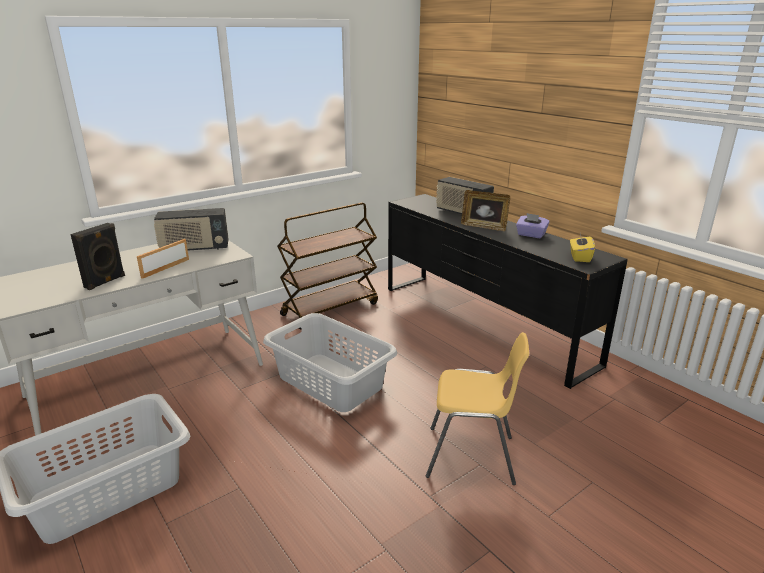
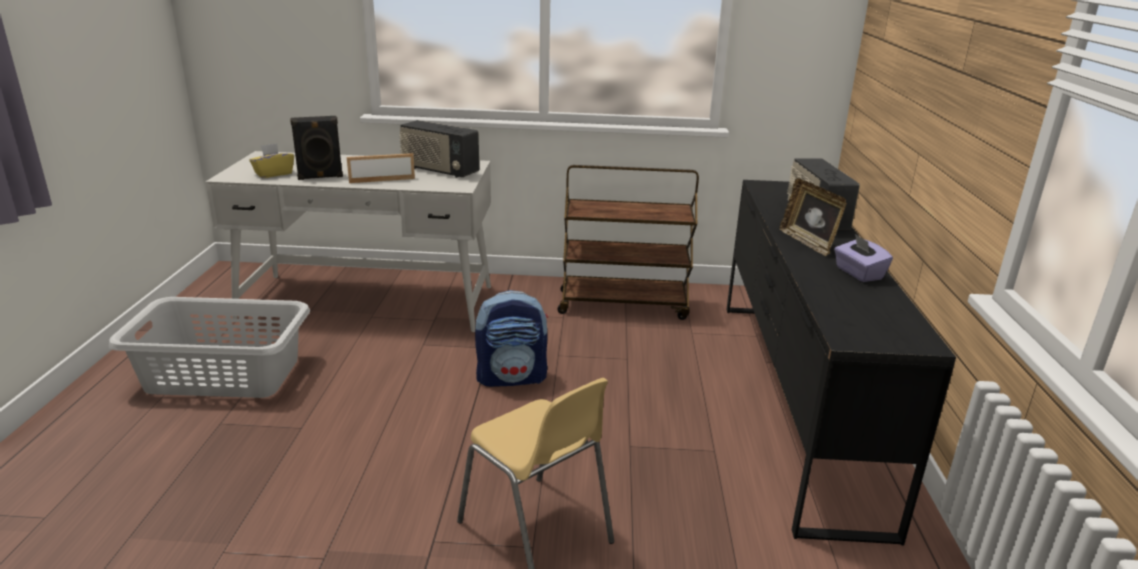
camera: 40 degrees right, 0 degrees up
grey laundry basket [263,313,397,412] -> backpack [475,290,548,387]
yellow tissue box [570,234,595,262] -> yellow tissue box moved to [249,143,294,178]

